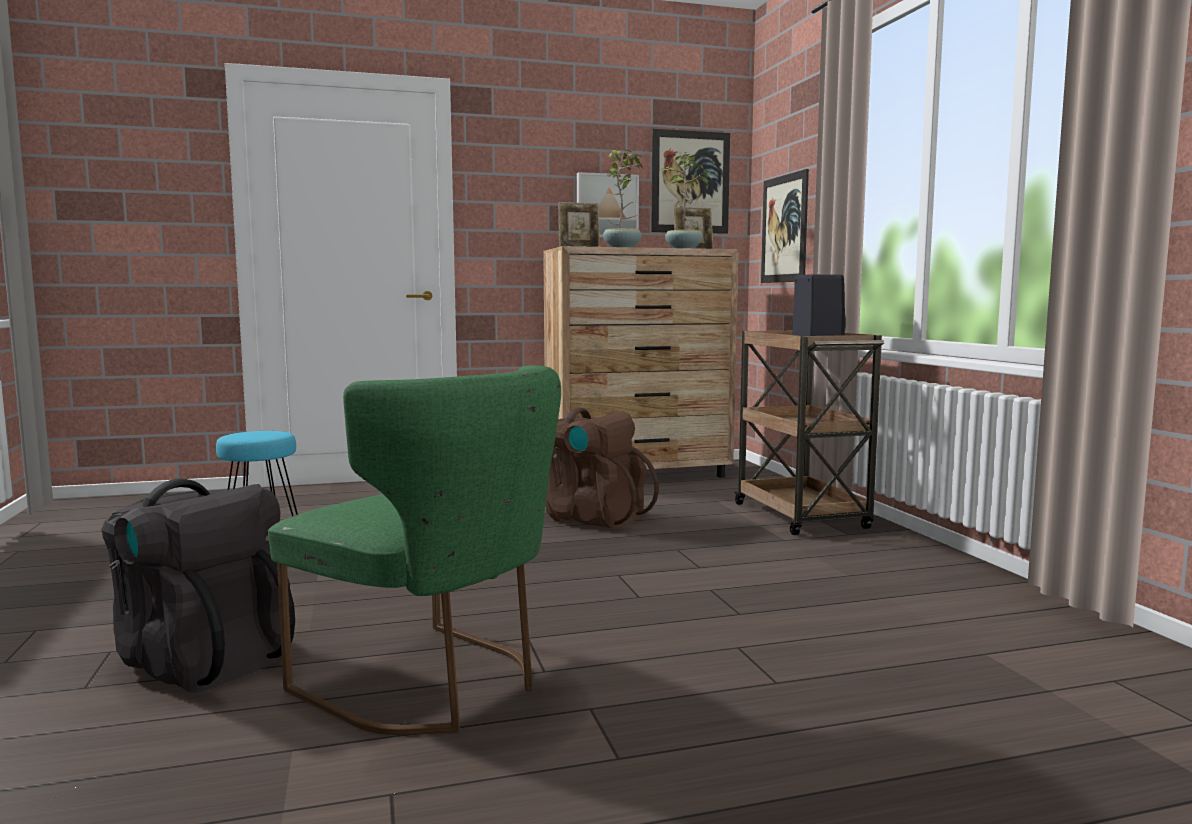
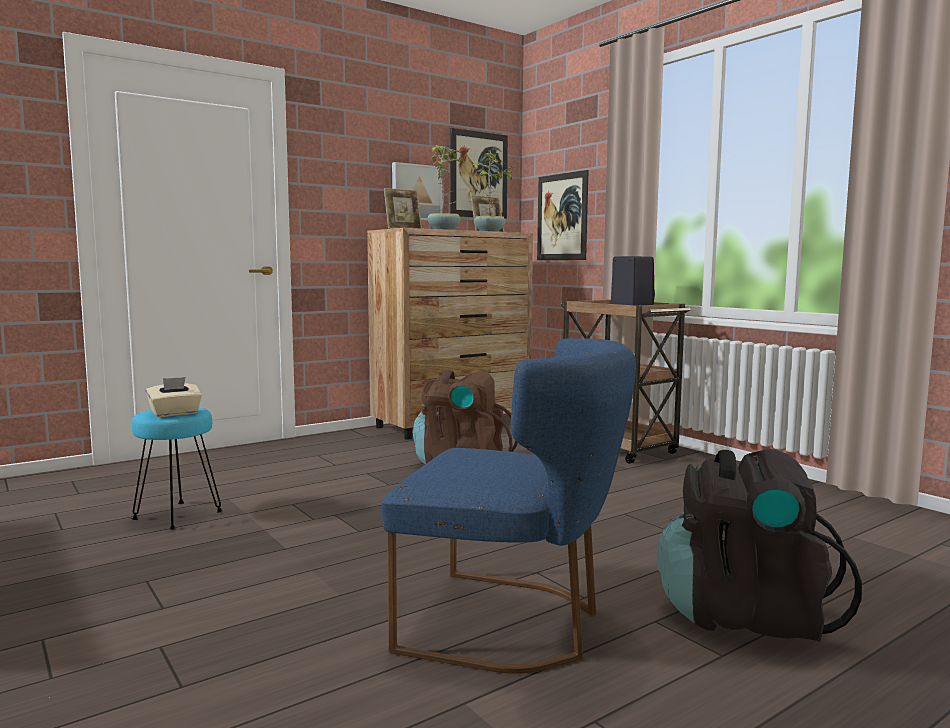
camera: 20 degrees left, 0 degrees up
black backpack [101,479,295,693] -> black backpack moved to [657,449,862,642]
green chair [268,365,561,735] -> blue chair [382,338,636,674]
none -> beige tissue box [146,377,202,417]

